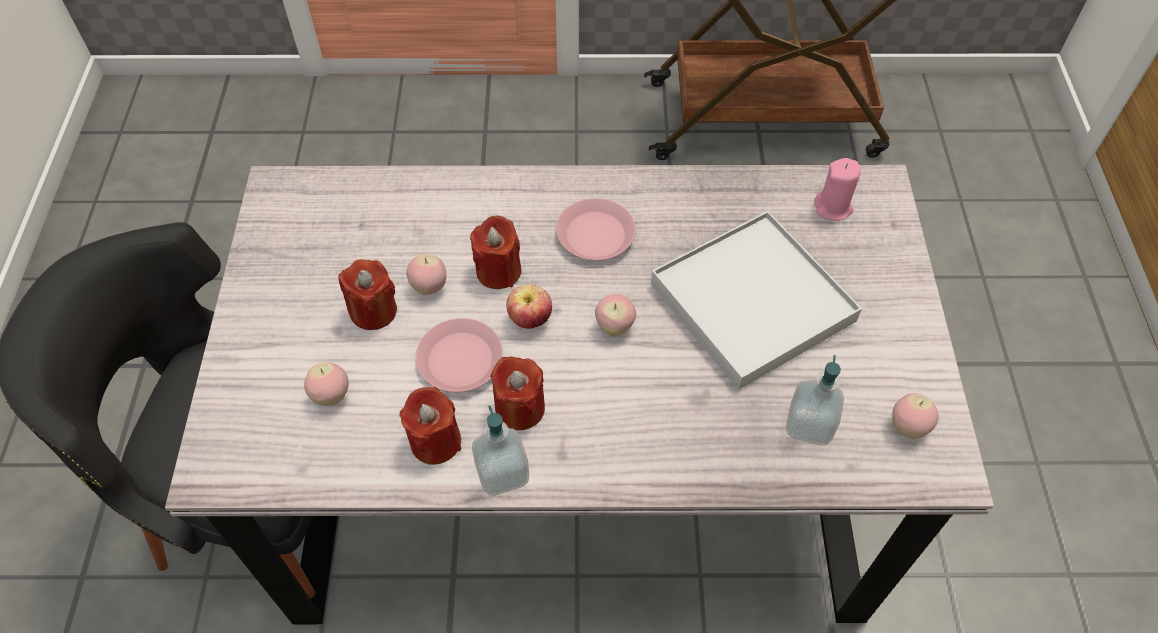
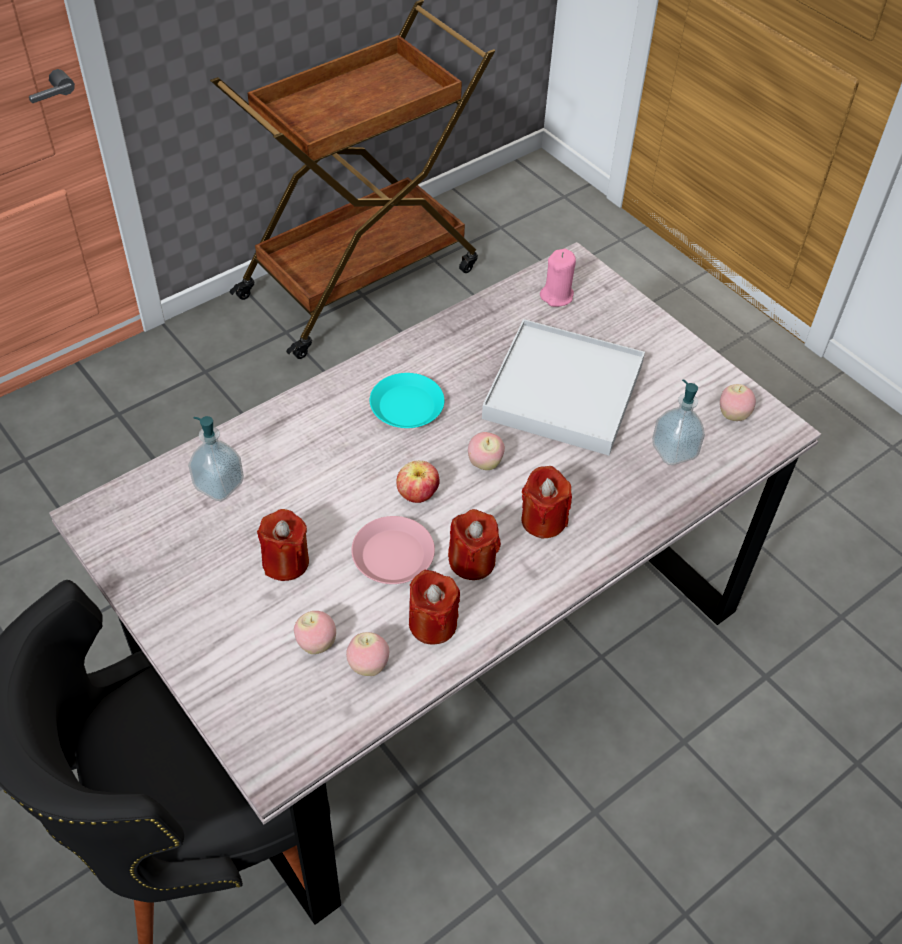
camera: 40 degrees left, 5 degrees down
apple [406,254,446,295] -> apple moved to [346,632,389,676]
red candle [470,216,521,289] -> red candle moved to [522,466,572,538]
soap dispenser [472,406,529,496] -> soap dispenser moved to [188,416,244,501]
pink plate [556,198,636,260] -> turquoise plate [370,373,445,428]

